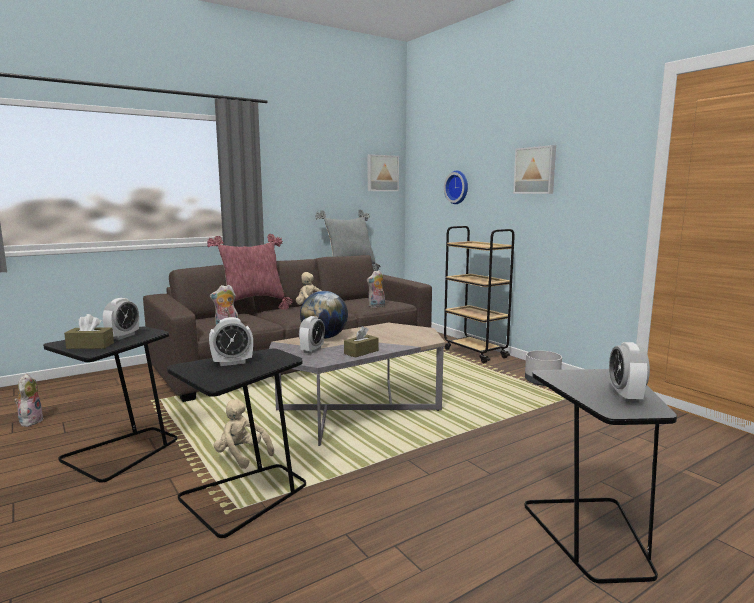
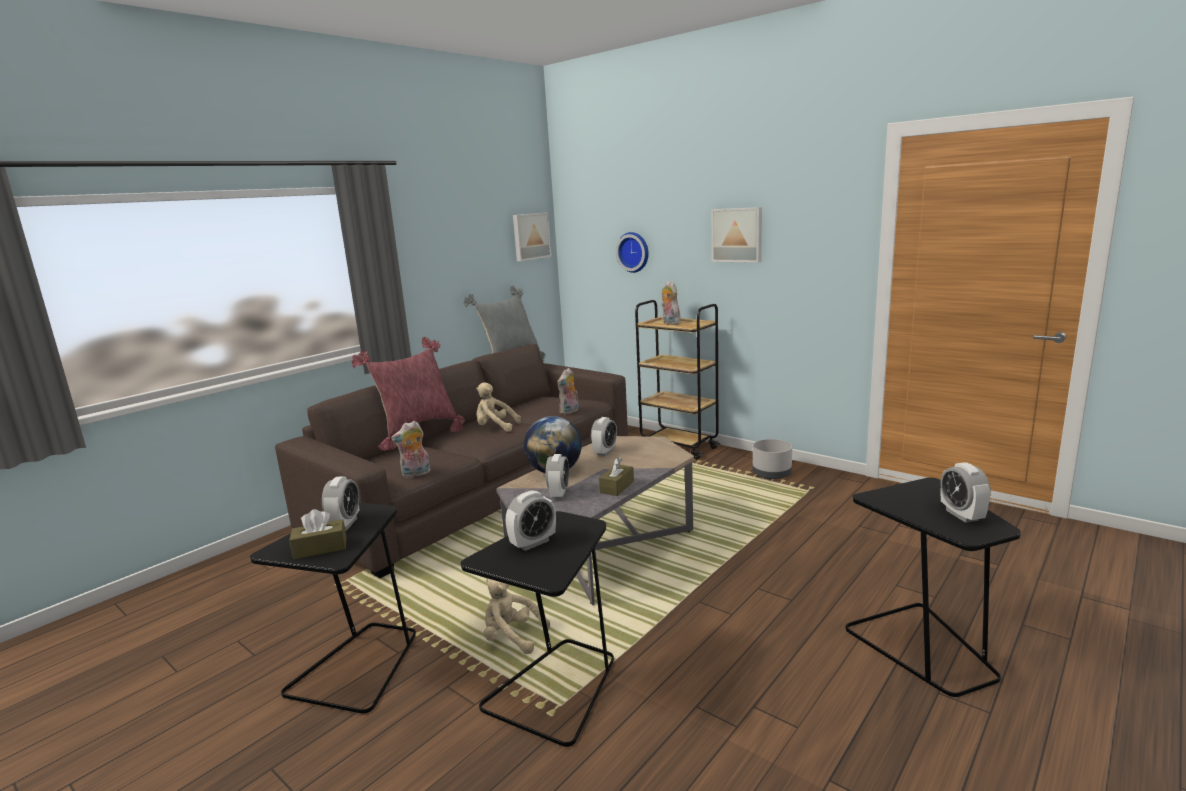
camera: 15 degrees left, 5 degrees up
plush toy [14,374,44,427] -> plush toy moved to [661,281,681,325]
none -> alarm clock [591,417,617,456]

